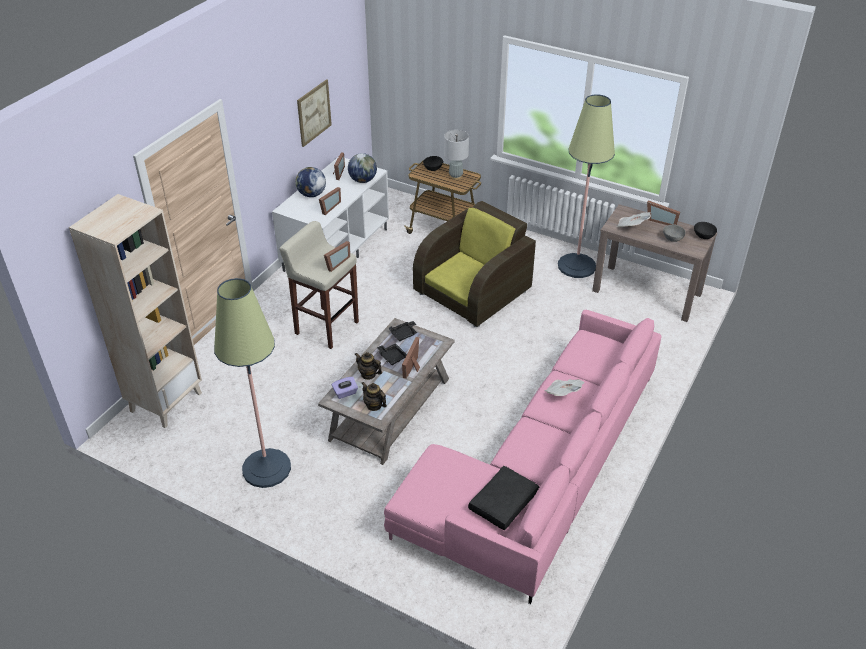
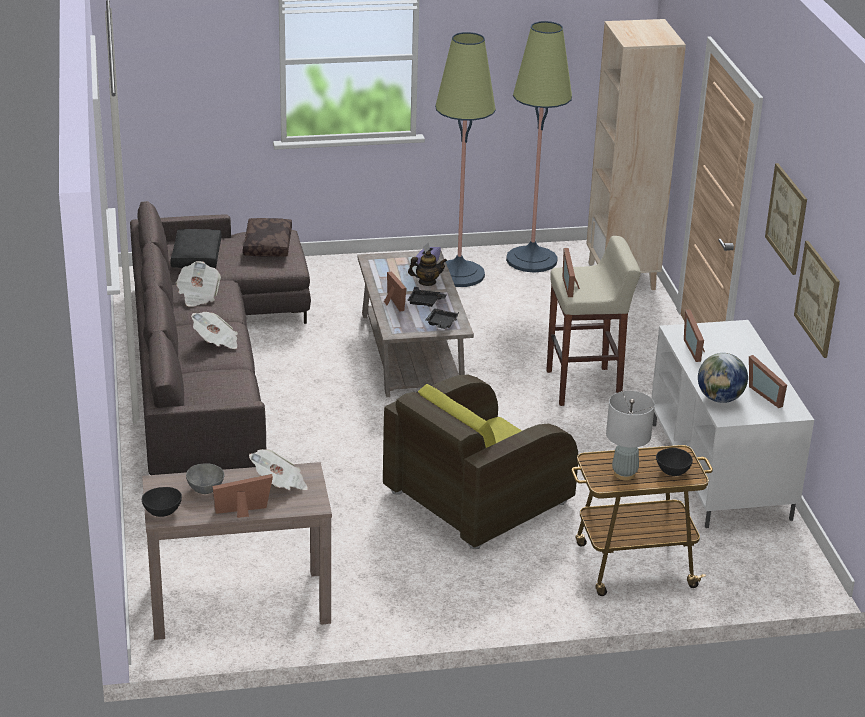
camera: 140 degrees right, 10 degrees down
globe [295,167,326,197] -> none
teapot [362,382,387,411] -> none
pink sofa [384,310,662,604] -> grey sofa [130,201,311,475]
brown armchair [413,201,536,327] -> brown armchair turned 45 degrees clockwise [383,374,578,549]
floor lamp [558,94,615,278] -> floor lamp moved to [506,21,572,273]
none -> newspaper [176,261,221,307]
none -> brown pillow [243,218,292,257]
none -> picture [765,163,807,275]

